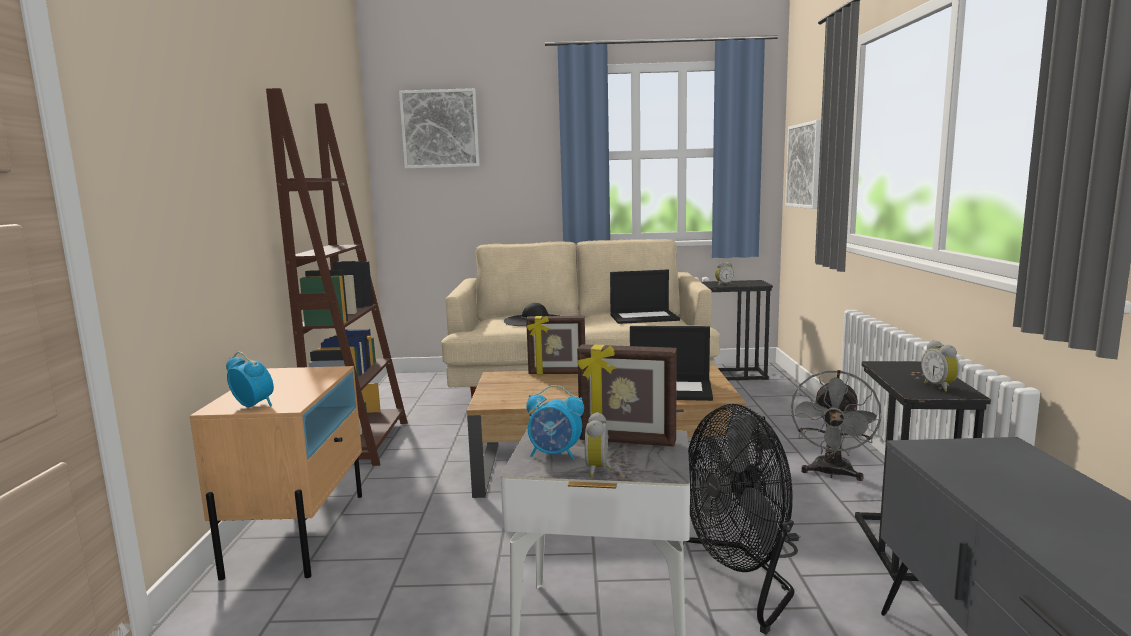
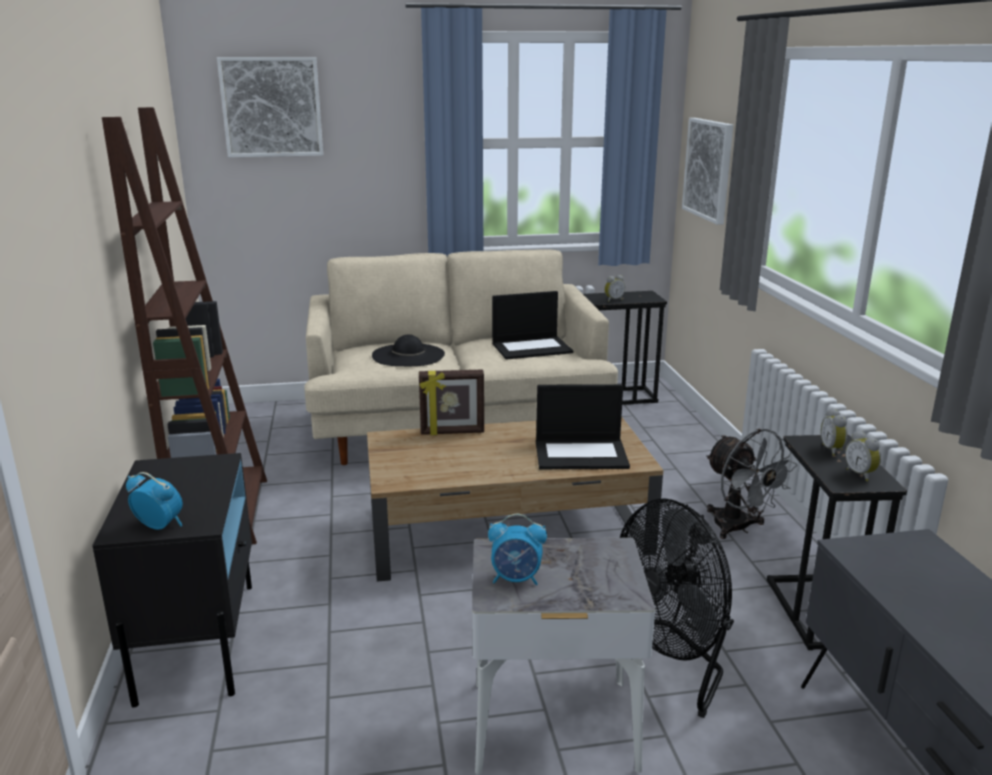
camera: 10 degrees left, 10 degrees up
beige nightstand [190,366,362,581] -> black nightstand [92,453,252,707]
picture frame [577,344,677,447] -> none
alarm clock [585,412,612,477] -> alarm clock moved to [821,408,848,456]
grey fan [790,370,881,481] -> grey fan turned 45 degrees counterclockwise [706,429,798,539]

